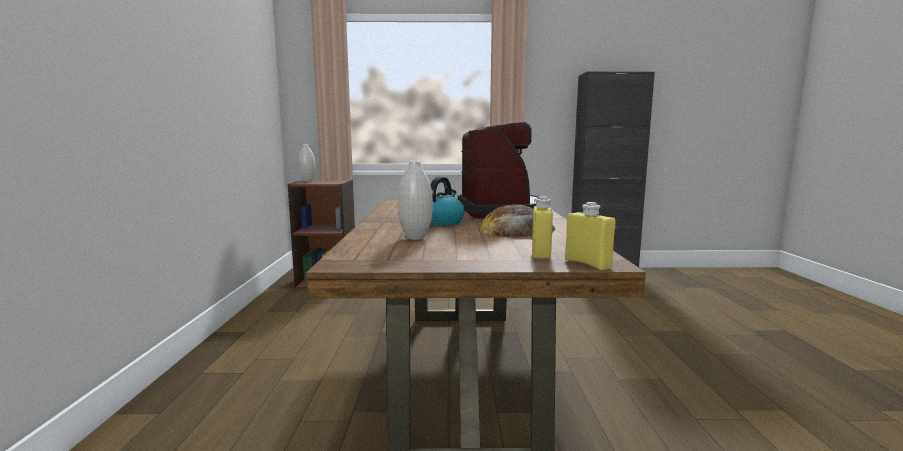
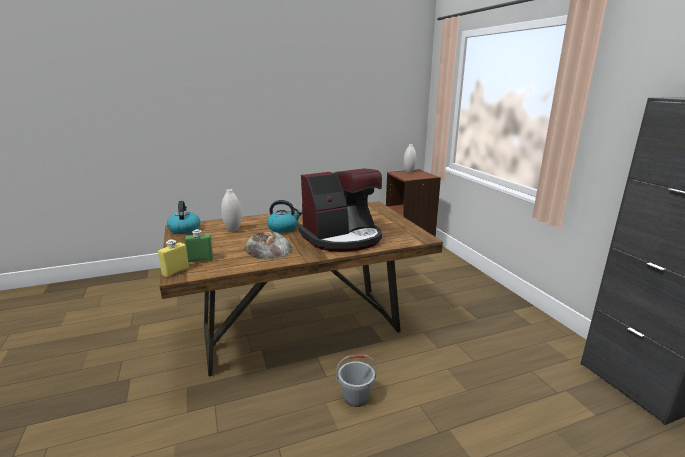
camera: 70 degrees right, 10 degrees up
yellow bottle [532,196,553,258] -> green bottle [185,229,213,262]
none -> kettle [167,201,200,234]
none -> grey bucket [336,354,377,407]

